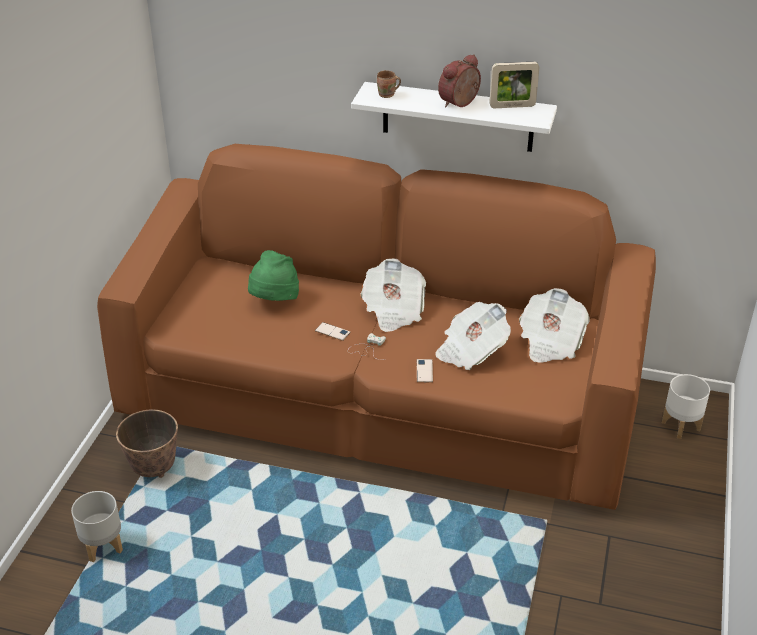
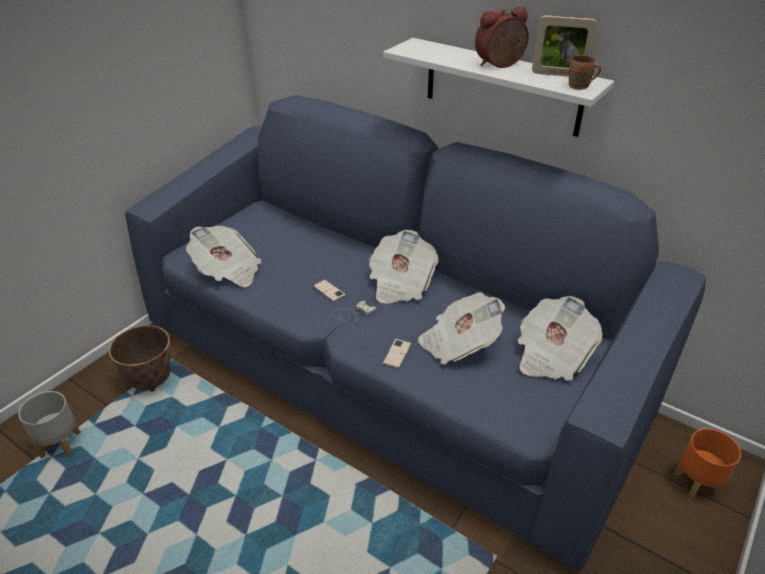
camera: 20 degrees right, 0 degrees up
brown sofa [97,144,656,510] -> blue sofa [125,95,706,571]
green hat [248,250,299,301] -> none
brown mug [377,70,401,98] -> brown mug moved to [569,55,601,90]
white planter [662,374,710,439] -> orange planter [674,428,741,501]
none -> newspaper [186,226,262,287]

